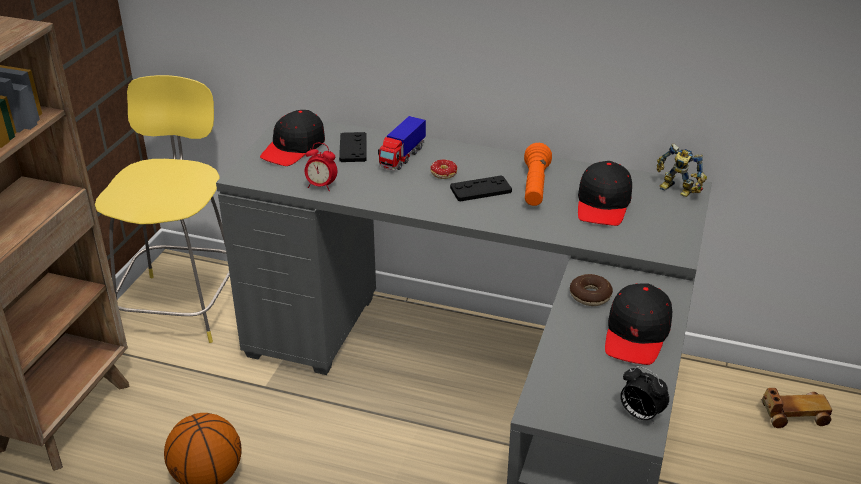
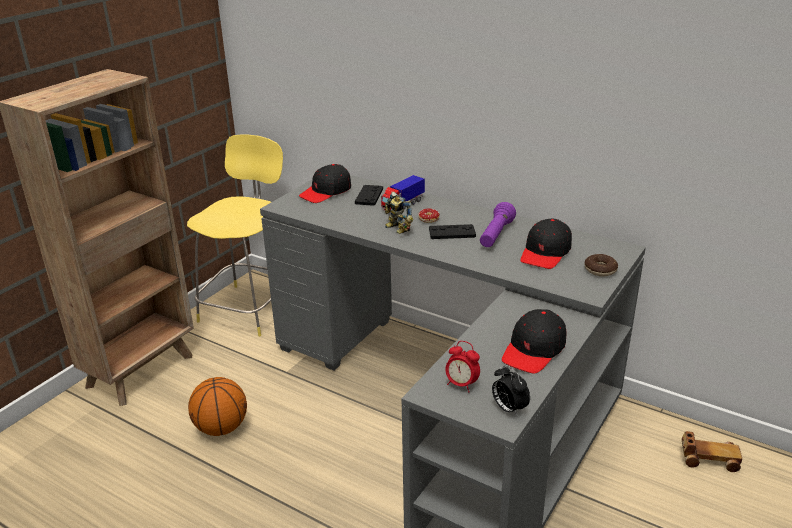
camera: 15 degrees right, 5 degrees down
alarm clock [305,143,337,191] -> alarm clock moved to [445,341,480,392]
orange flashlight [524,143,552,206] -> purple flashlight [480,202,516,247]
donut [570,274,613,306] -> donut moved to [584,254,618,277]
toy robot [657,144,707,197] -> toy robot moved to [385,192,413,234]

